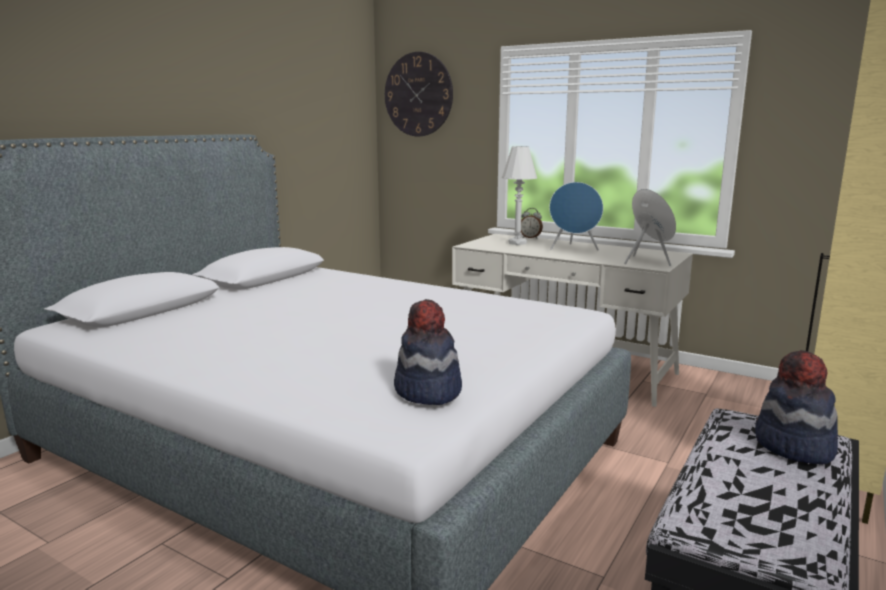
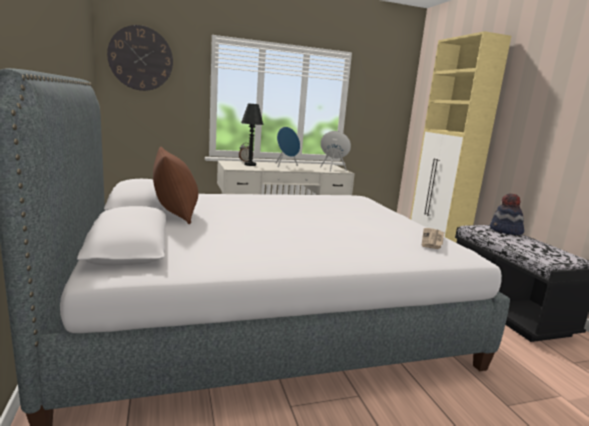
camera: 50 degrees left, 0 degrees up
hat [394,299,462,405] -> newspaper [422,228,444,249]
white table lamp [502,146,537,245] -> black table lamp [241,103,264,166]
none -> brown pillow [153,147,198,224]

